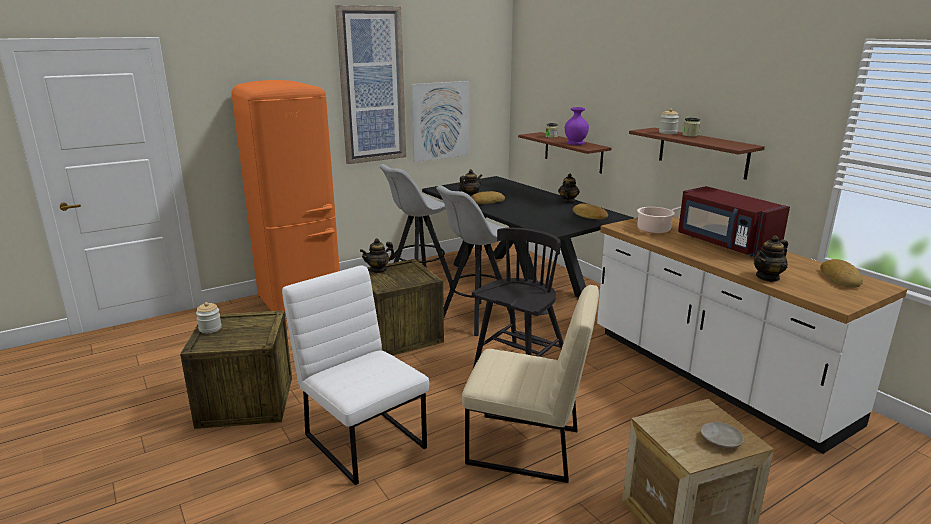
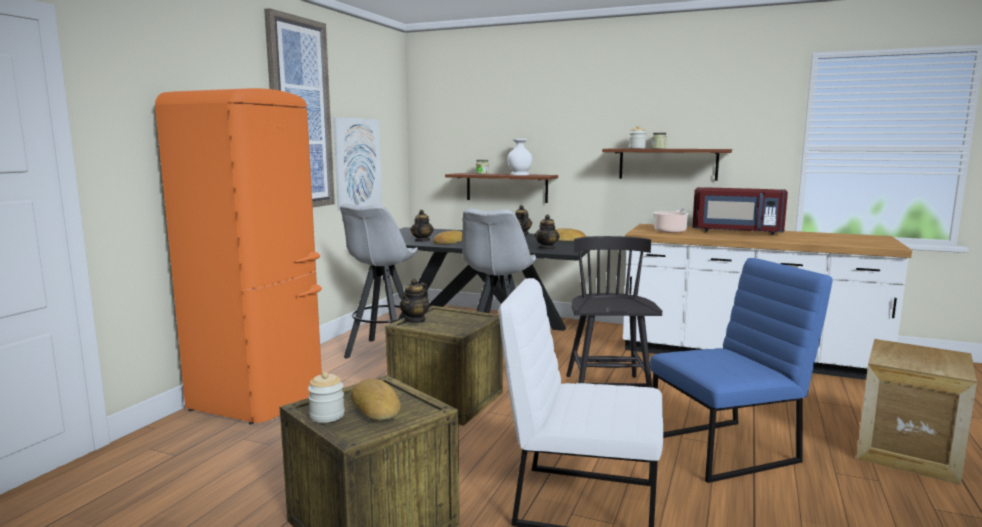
camera: 35 degrees left, 10 degrees down
beige chair [462,285,599,483] -> blue chair [650,258,832,483]
purple vase [565,107,589,145] -> white vase [508,139,532,175]
beige plate [701,422,744,449] -> none
teapot [754,235,788,282] -> teapot moved to [535,214,560,250]
bread [820,259,863,288] -> bread moved to [351,379,401,420]

